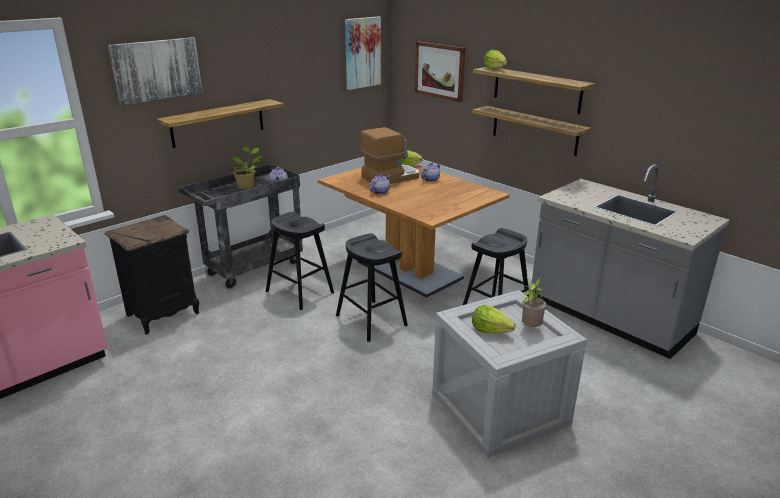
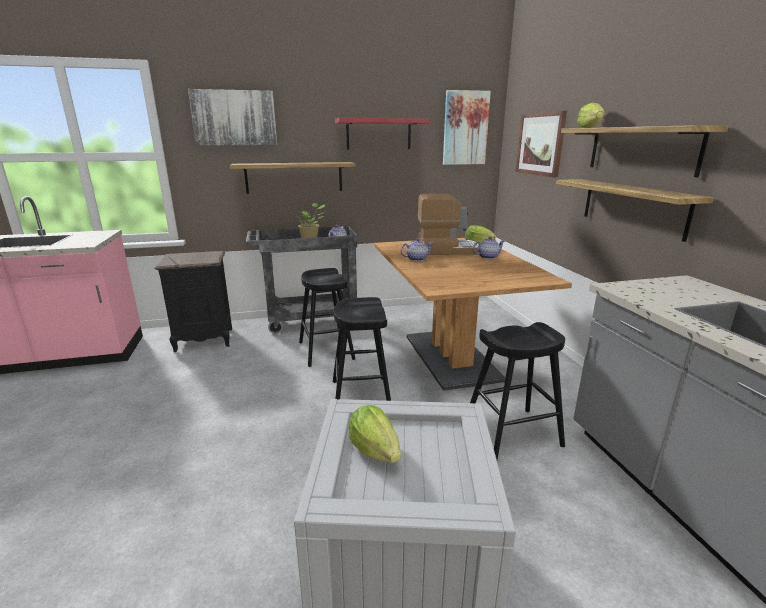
camera: 30 degrees right, 5 degrees down
potted plant [522,278,546,327] -> none
none -> red shelf [335,118,429,149]

